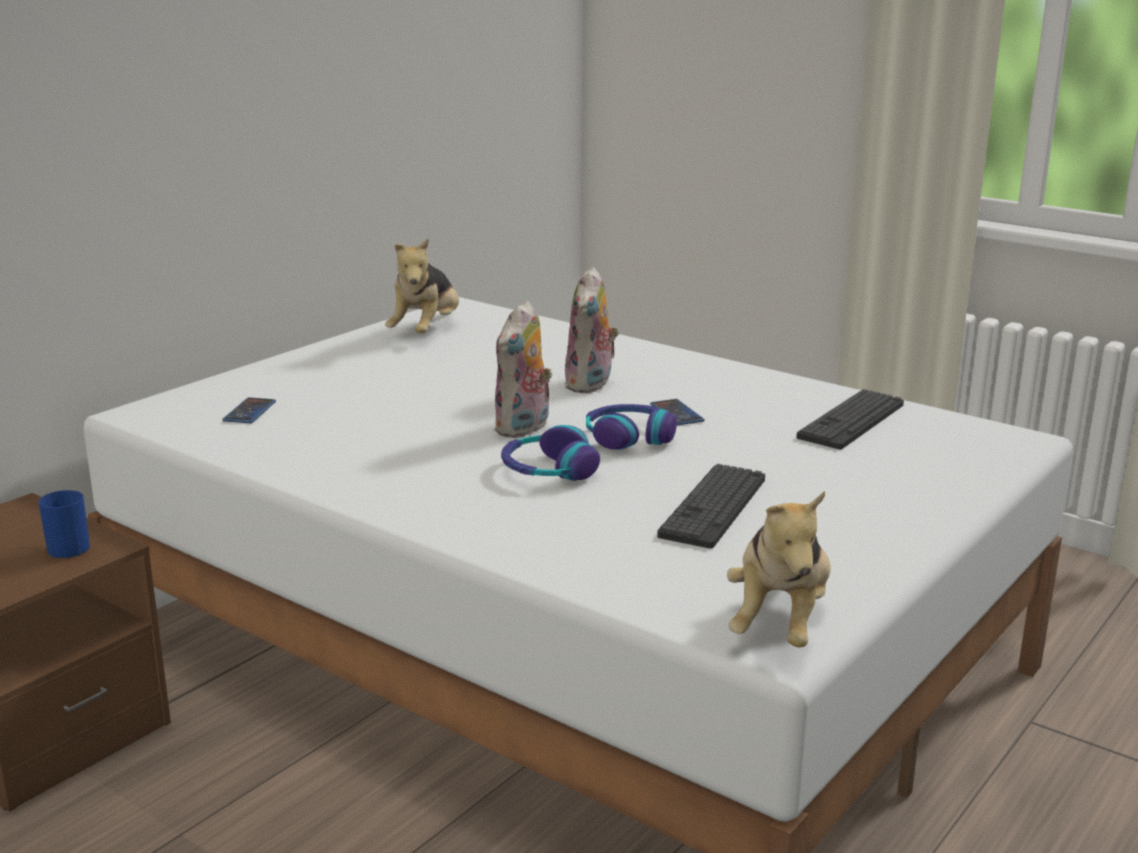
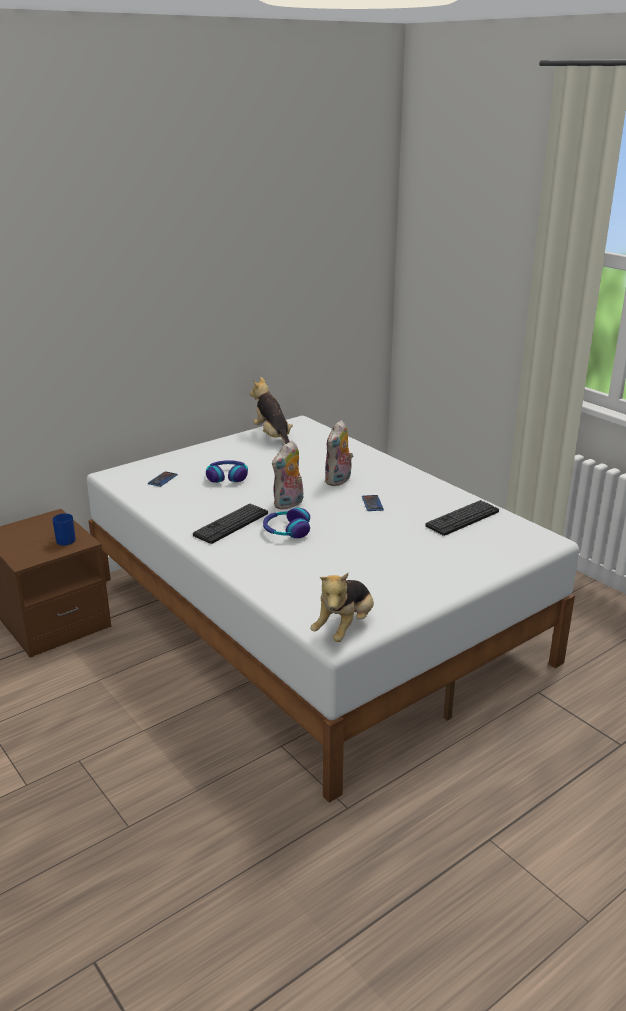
camera: 15 degrees right, 5 degrees up
plush toy [385,238,459,333] -> plush toy turned 120 degrees clockwise [250,377,293,444]
headphones [586,404,677,450] -> headphones moved to [206,460,248,483]
keyboard [657,464,765,549] -> keyboard moved to [193,503,268,544]

